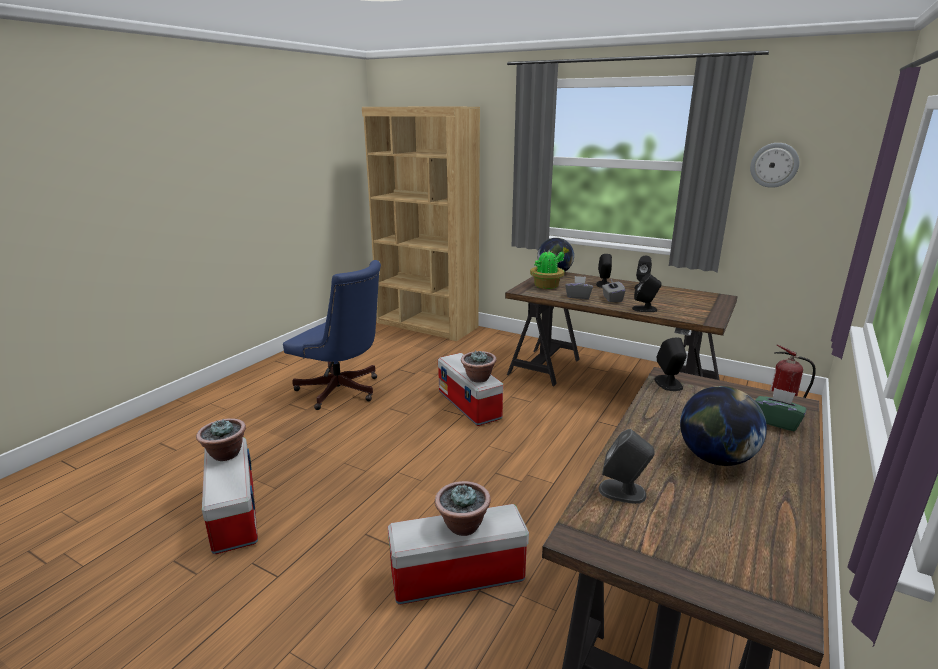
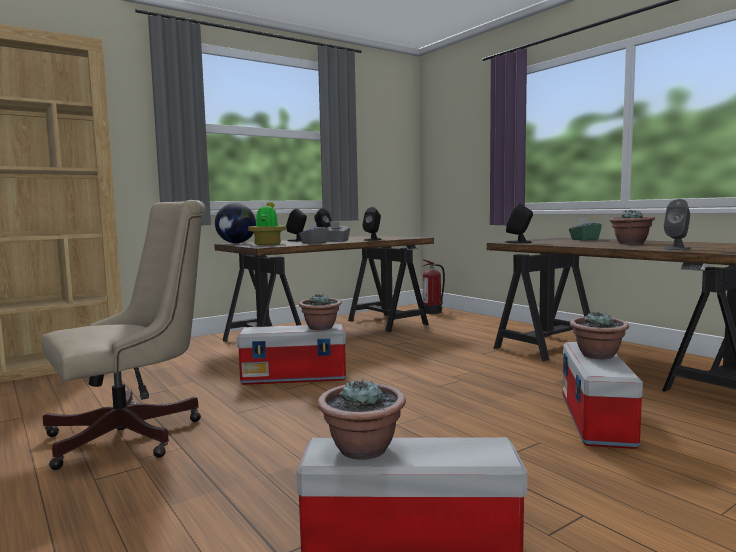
camera: 65 degrees left, 15 degrees down
blue office chair [283,260,381,410] -> beige office chair [41,200,205,470]
globe [680,386,767,466] -> potted plant [609,210,655,244]
wall clock [750,143,799,188] -> none

